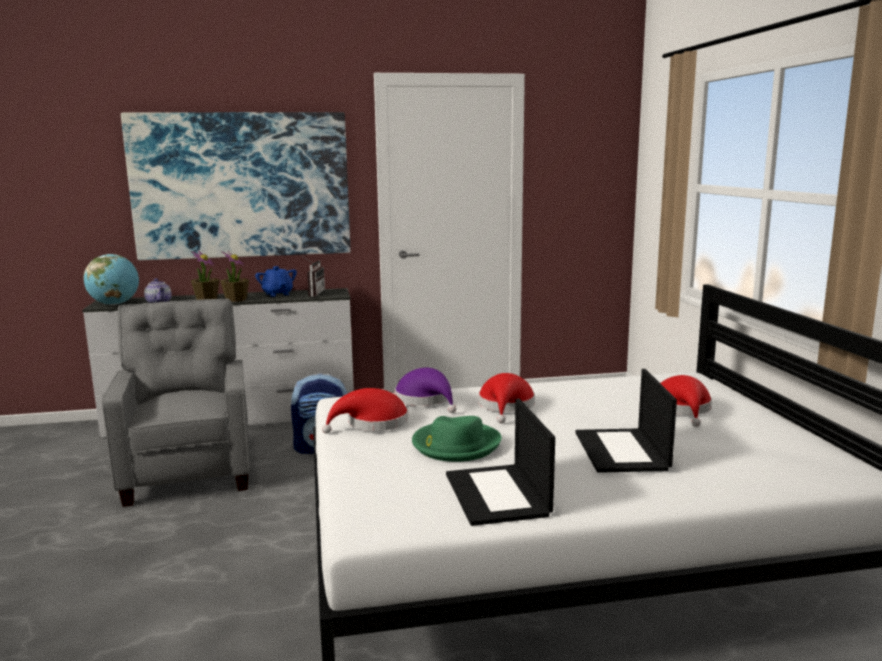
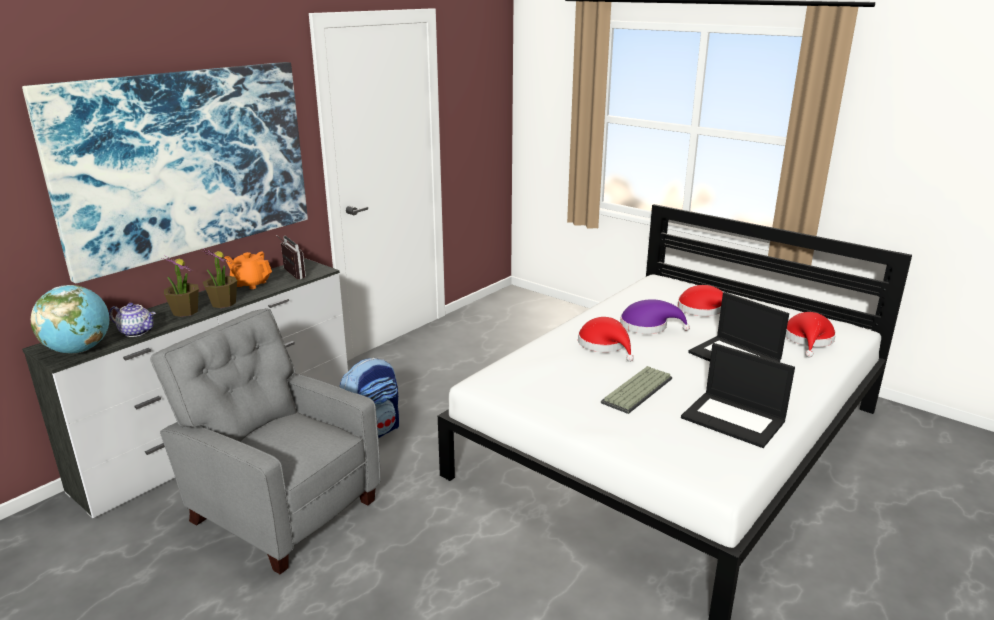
camera: 40 degrees left, 10 degrees up
blue teapot [255,266,297,297] -> orange teapot [224,252,272,289]
red hat [322,388,408,434] -> red hat moved to [785,312,836,357]
purple hat [395,368,457,413] -> purple hat moved to [620,299,690,334]
green hat [412,416,502,462] -> keyboard [601,366,672,414]

